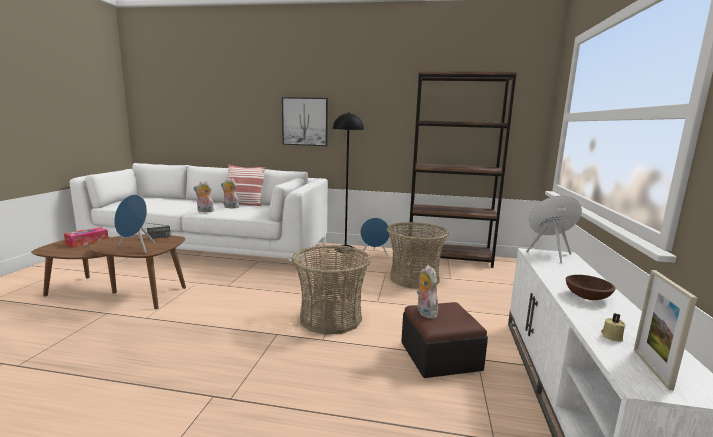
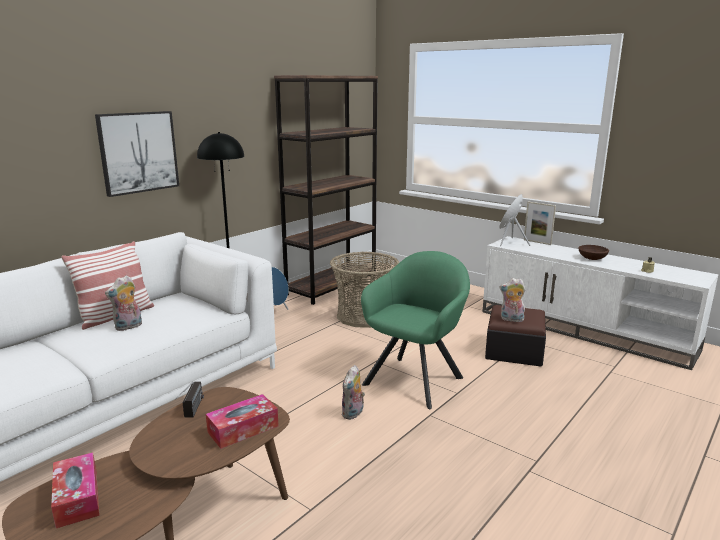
camera: 60 degrees left, 5 degrees up
blue speaker [114,194,155,253] -> tissue box [206,394,279,449]
plush toy [193,181,214,212] -> plush toy moved to [342,365,365,420]
basket [292,245,371,335] -> green armchair [361,251,470,409]
picture frame [634,270,697,390] -> picture frame moved to [524,202,556,245]

